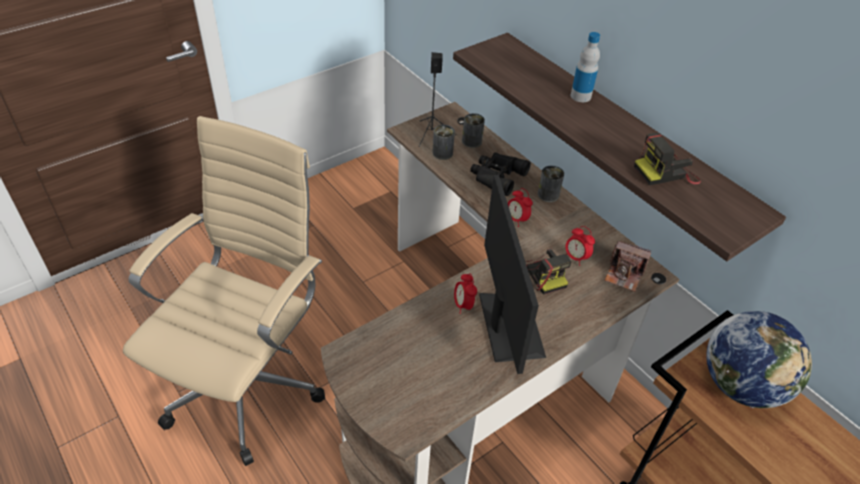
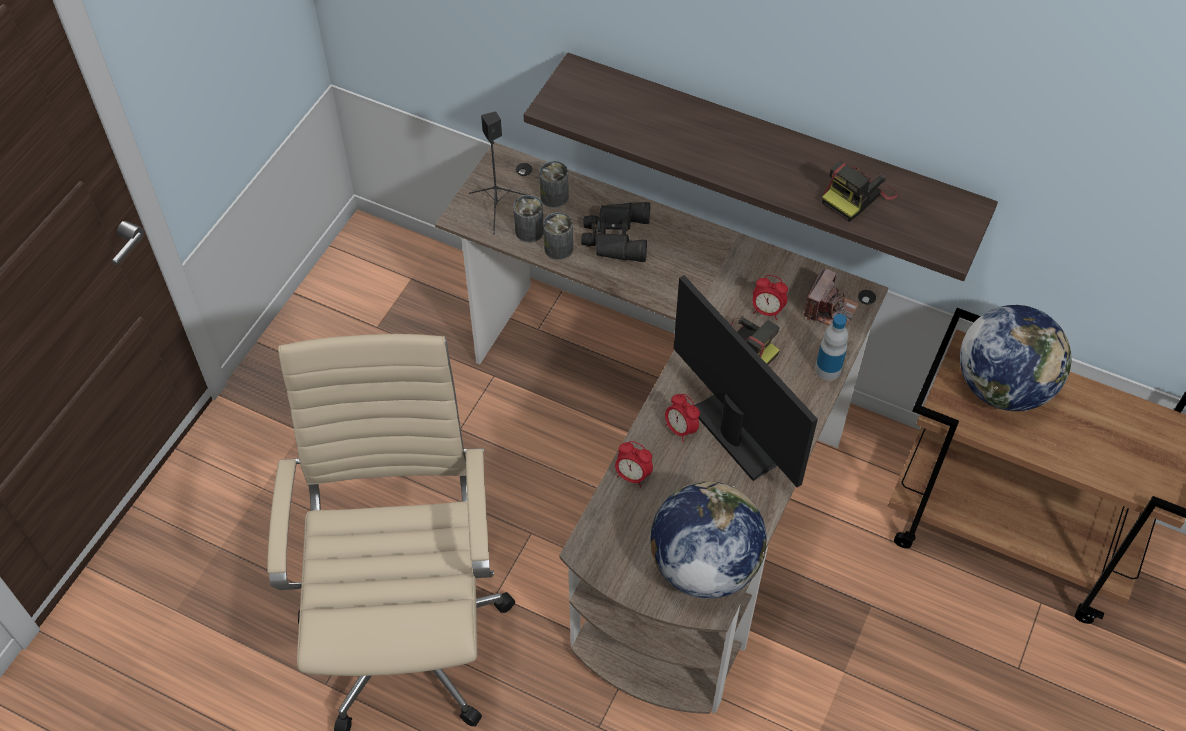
camera: 25 degrees left, 10 degrees up
alarm clock [508,188,533,227] -> alarm clock moved to [615,441,653,487]
can [538,166,564,202] -> can moved to [543,212,573,260]
bottle [571,32,600,102] -> bottle moved to [815,314,848,380]
camera [604,241,651,292] -> camera turned 60 degrees counterclockwise [804,268,859,327]
none -> globe [650,481,767,599]

